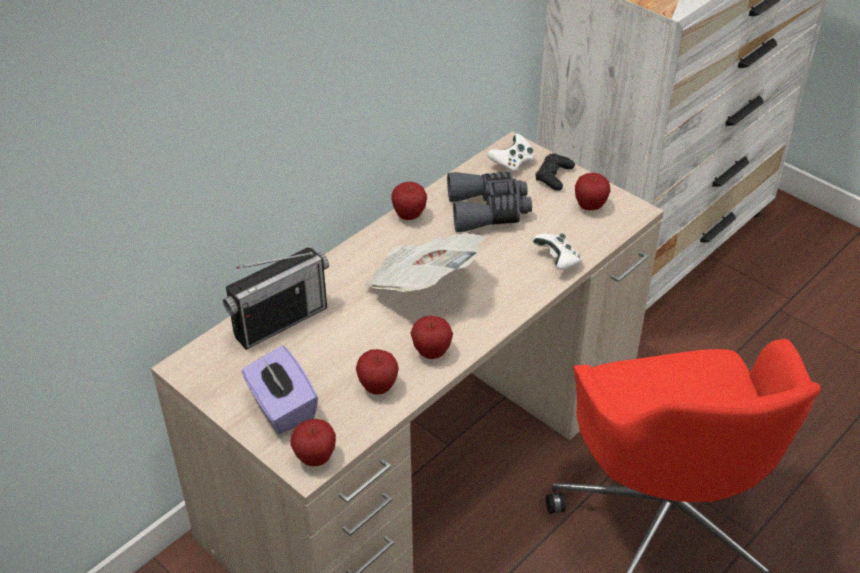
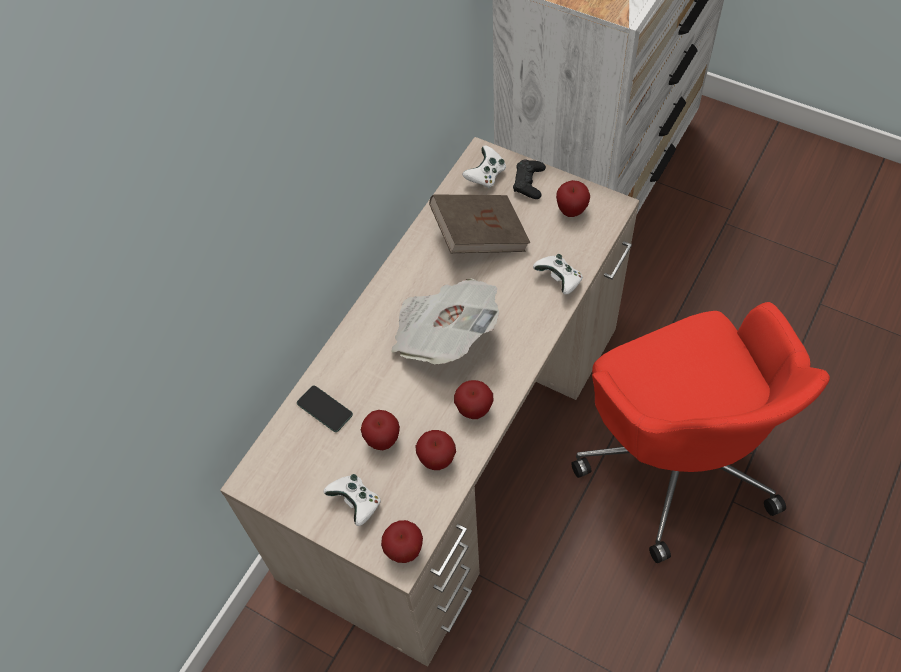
camera: 10 degrees left, 15 degrees up
radio [223,247,329,350] -> phone [297,386,353,432]
purple tissue box [242,346,318,434] -> white game controller [324,474,381,526]
apple [391,182,427,220] -> apple moved to [361,410,400,450]
grey binoculars [447,172,532,232] -> brown book [429,194,531,253]

